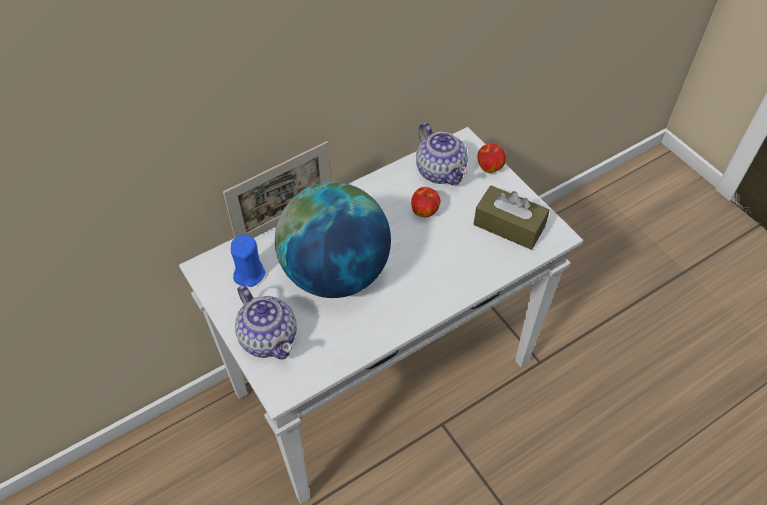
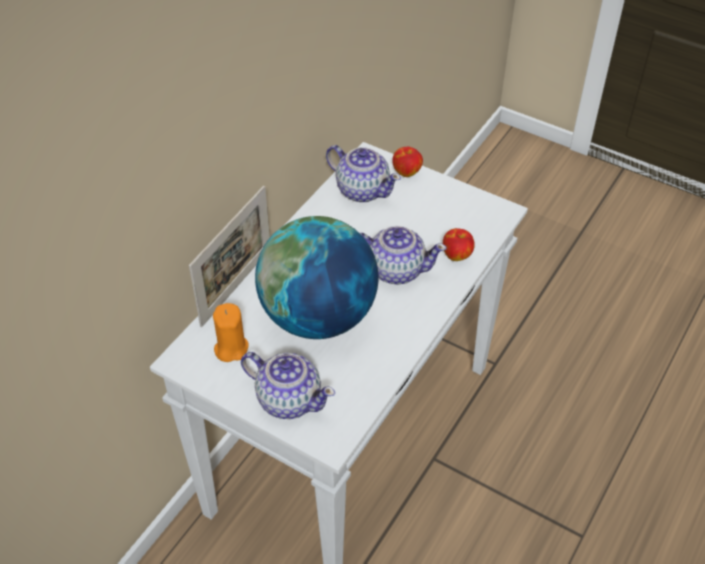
camera: 25 degrees left, 5 degrees down
blue candle [231,235,265,287] -> orange candle [213,303,249,362]
apple [411,187,440,217] -> apple moved to [443,228,475,261]
brown tissue box [474,185,550,250] -> none
none -> teapot [360,226,447,285]

